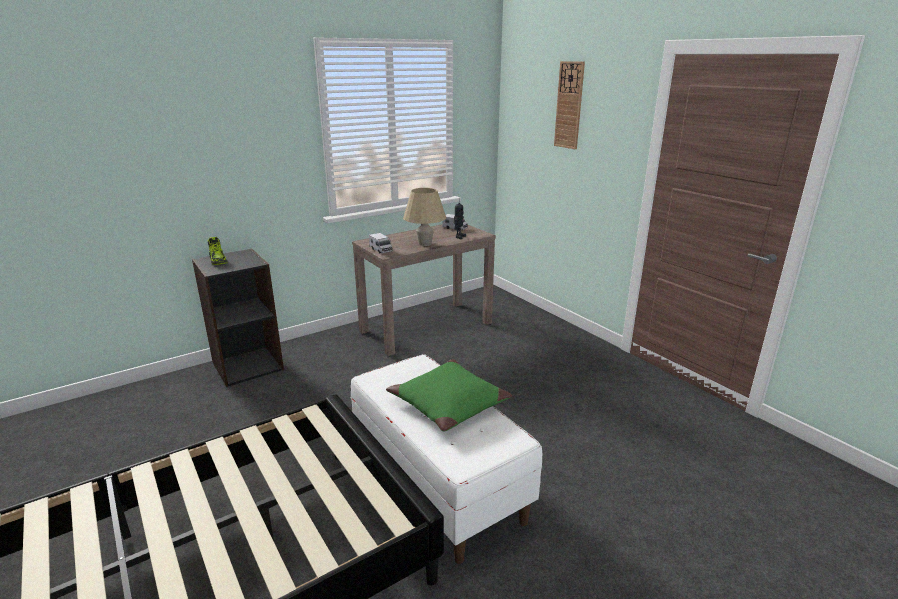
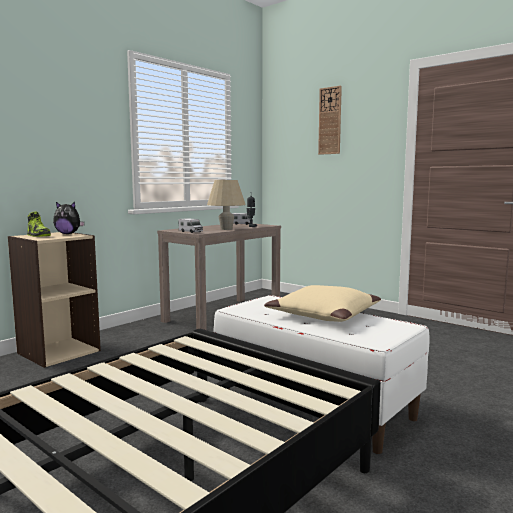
camera: 15 degrees left, 15 degrees down
black bookcase [192,248,284,387] -> beige bookcase [8,232,101,368]
green pillow [386,359,512,432] -> beige pillow [264,285,381,322]
none -> plush toy [53,202,85,234]

